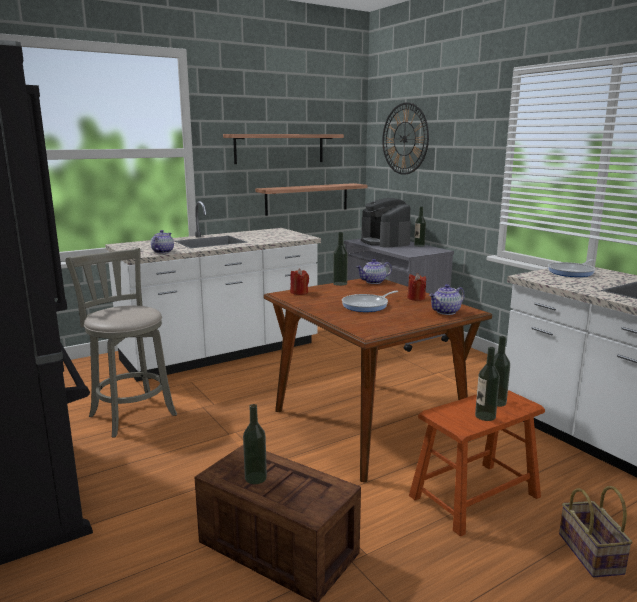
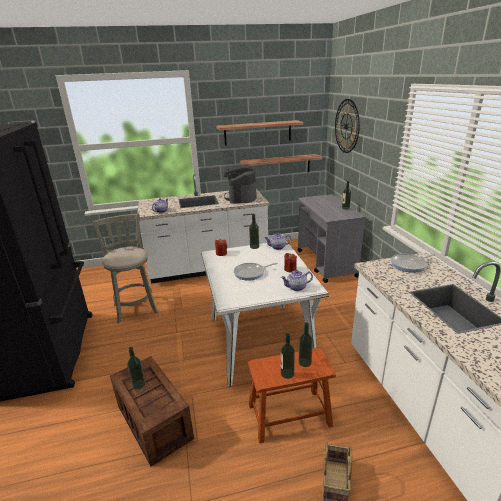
camera: 20 degrees right, 10 degrees up
brown dining table [264,278,492,482] -> white dining table [201,241,329,387]
coffee machine [361,198,411,248] -> coffee machine moved to [224,165,257,204]

